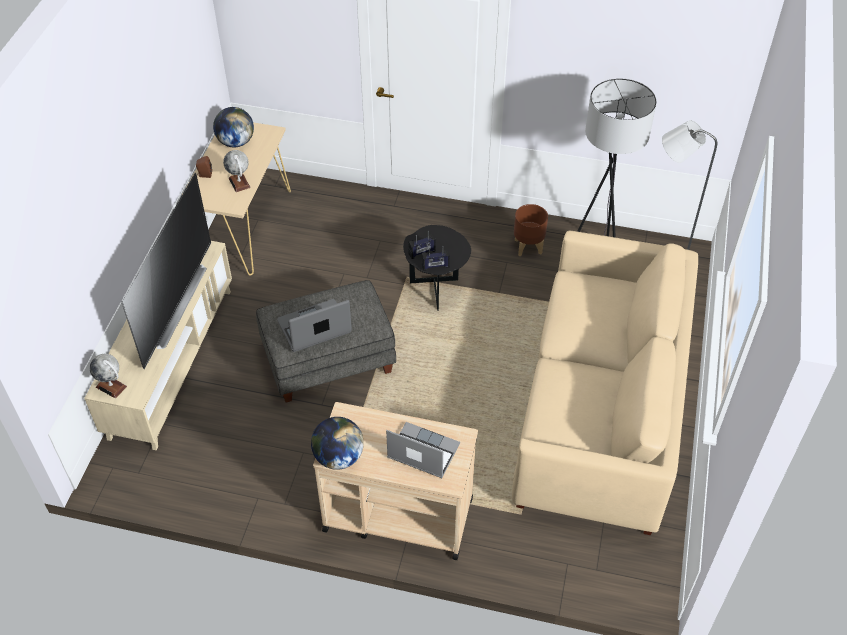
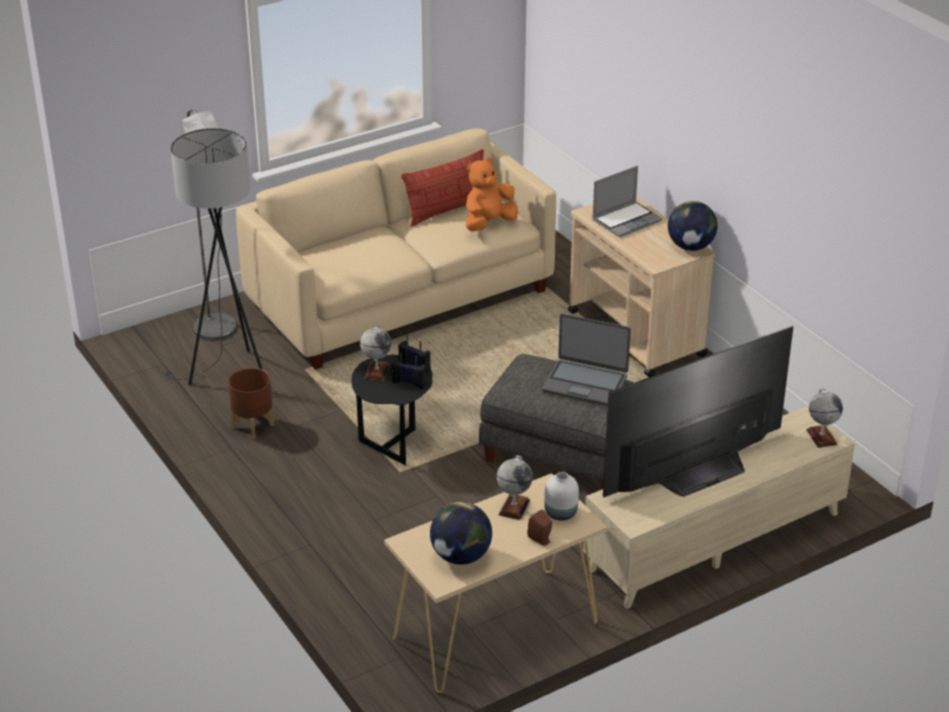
camera: 135 degrees left, 15 degrees down
laptop [386,422,460,478] -> laptop turned 105 degrees counterclockwise [592,166,662,237]
none -> globe [360,325,391,381]
none -> pillow [401,149,484,227]
none -> orange plush toy [466,157,518,231]
none -> white vase [544,472,579,520]

